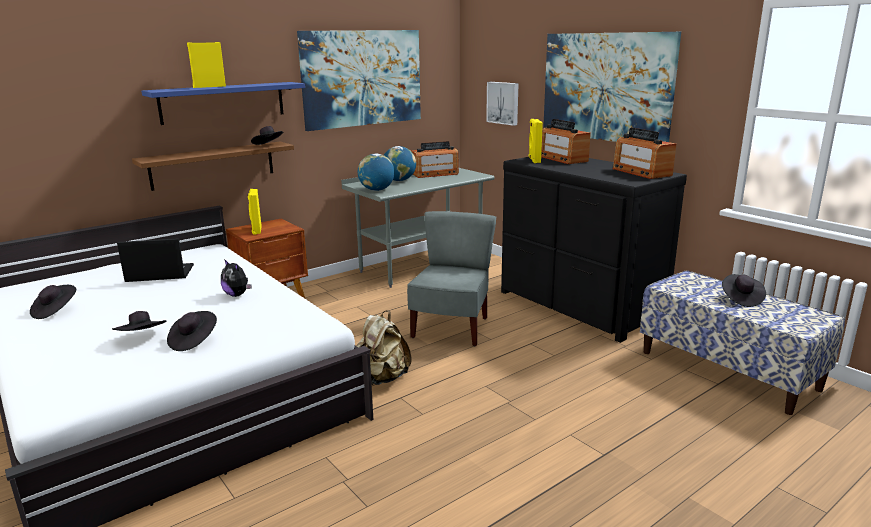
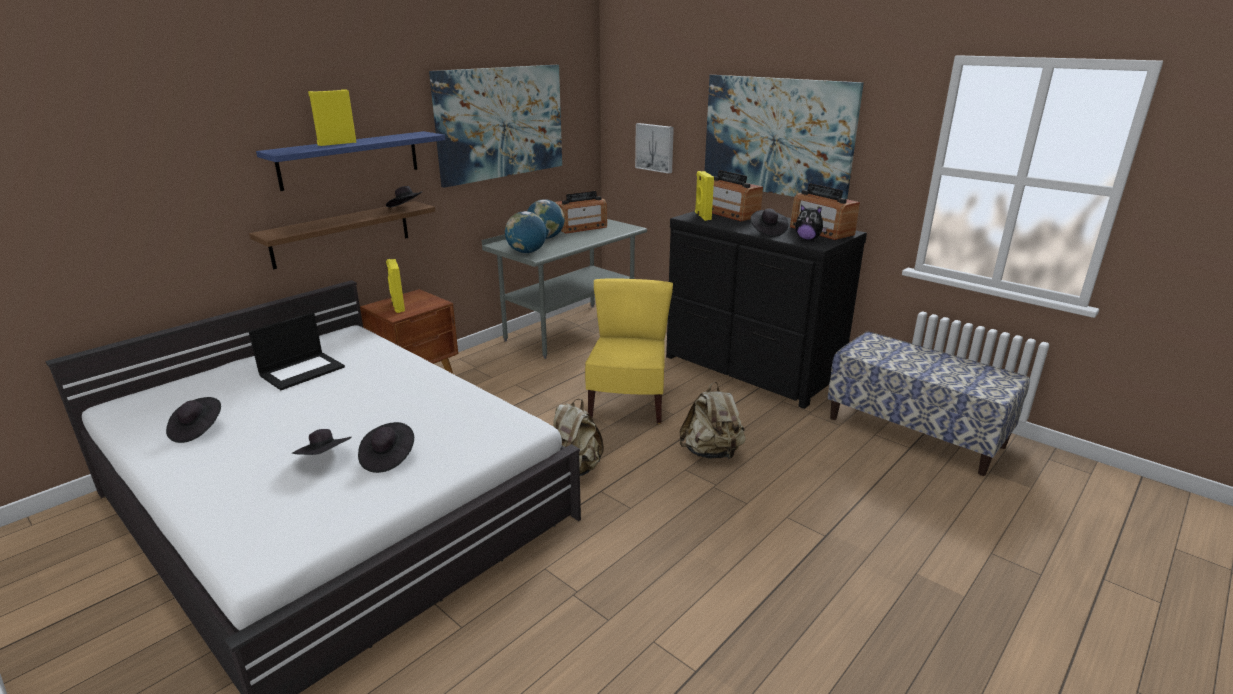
camera: 10 degrees left, 5 degrees up
laptop [117,239,194,282] -> laptop turned 150 degrees clockwise [249,313,345,390]
plush toy [221,259,252,297] -> plush toy moved to [795,204,827,240]
grey chair [407,211,496,346] -> yellow chair [585,278,673,424]
black hat [722,274,766,307] -> black hat moved to [750,208,789,237]
none -> beige backpack [679,382,746,459]

